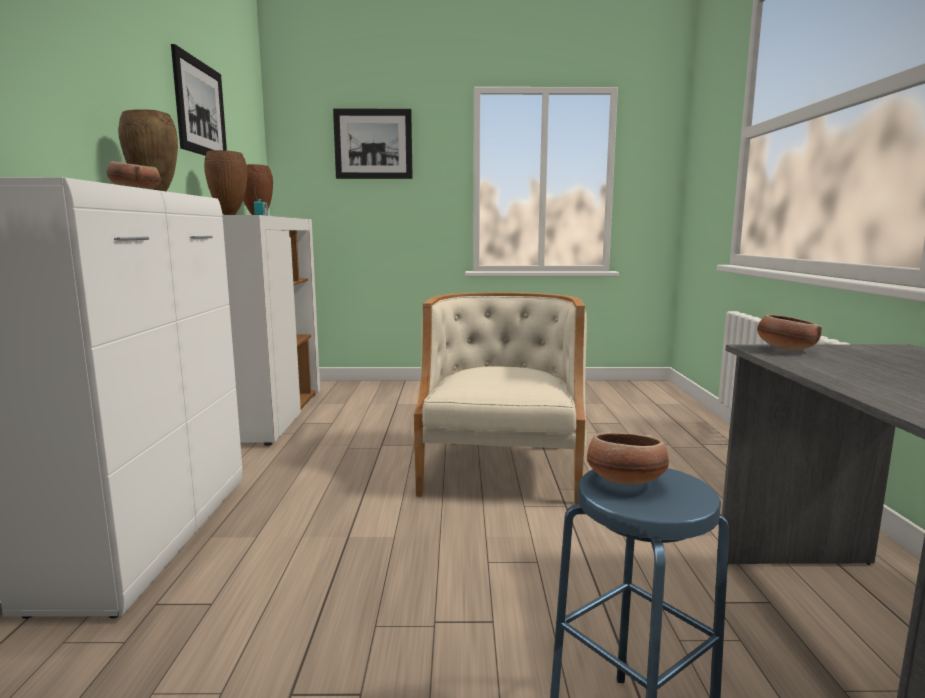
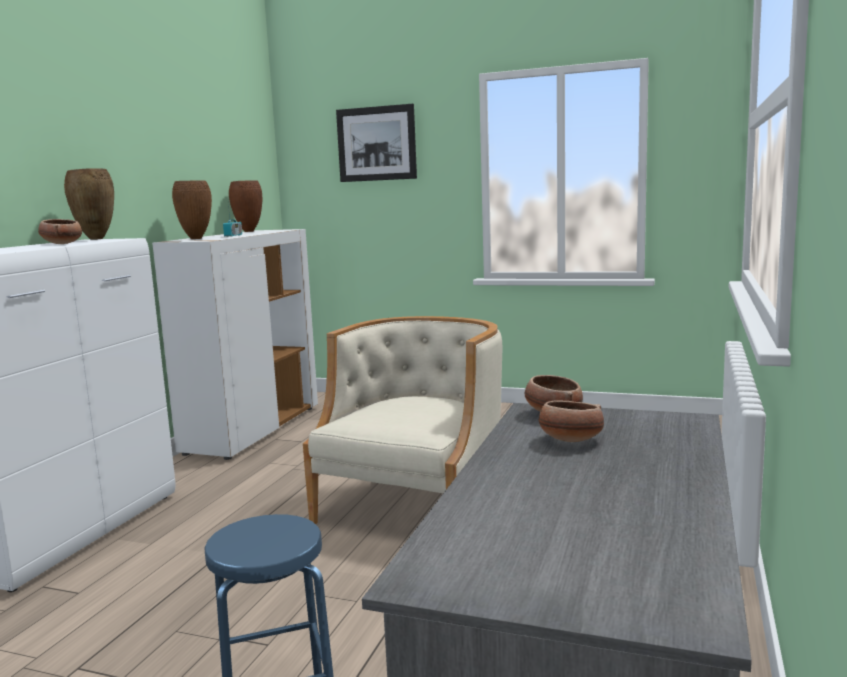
camera: 20 degrees right, 0 degrees up
picture [171,44,227,156] -> none
bowl [587,432,669,485] -> bowl moved to [539,401,604,442]

